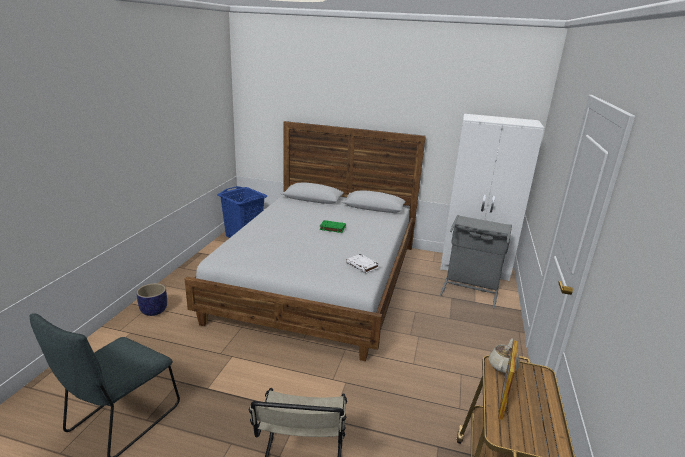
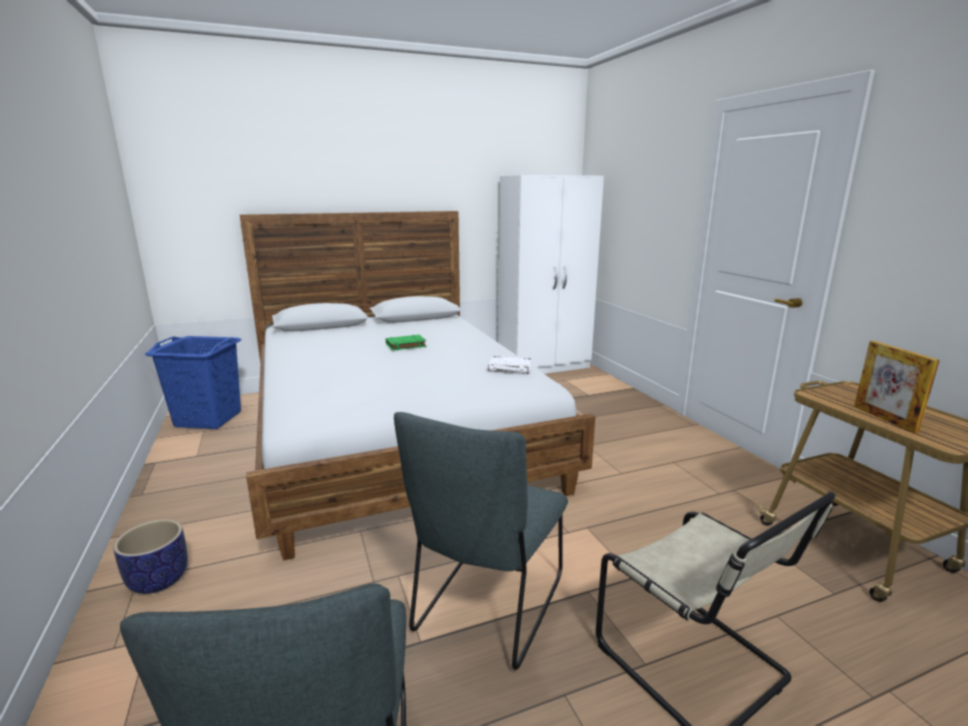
camera: 35 degrees left, 5 degrees down
grey laundry basket [440,215,512,309] -> none
beige teapot [489,338,520,373] -> none
none -> grey chair [394,412,568,670]

